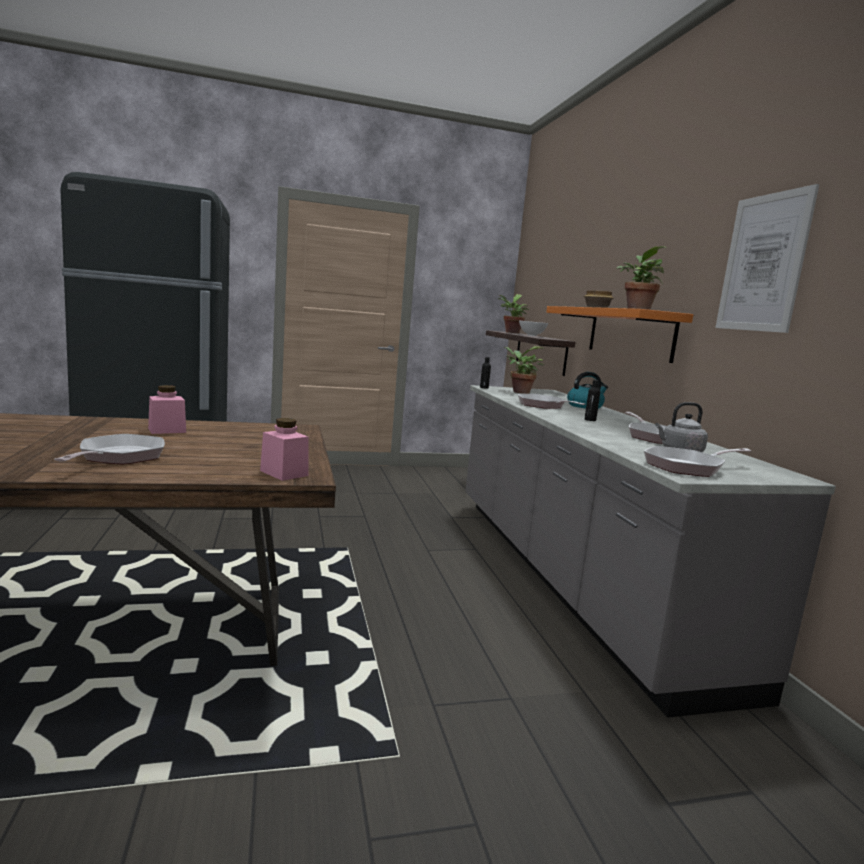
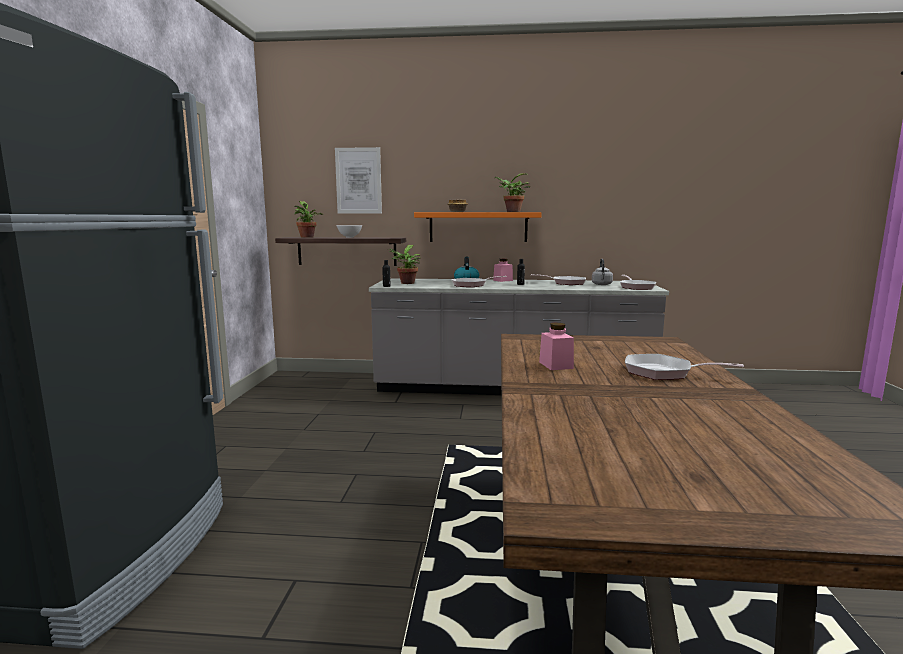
camera: 70 degrees left, 0 degrees up
pink jar [260,418,309,481] -> pink jar moved to [493,259,513,282]
picture [715,184,819,333] -> picture moved to [335,147,382,213]

